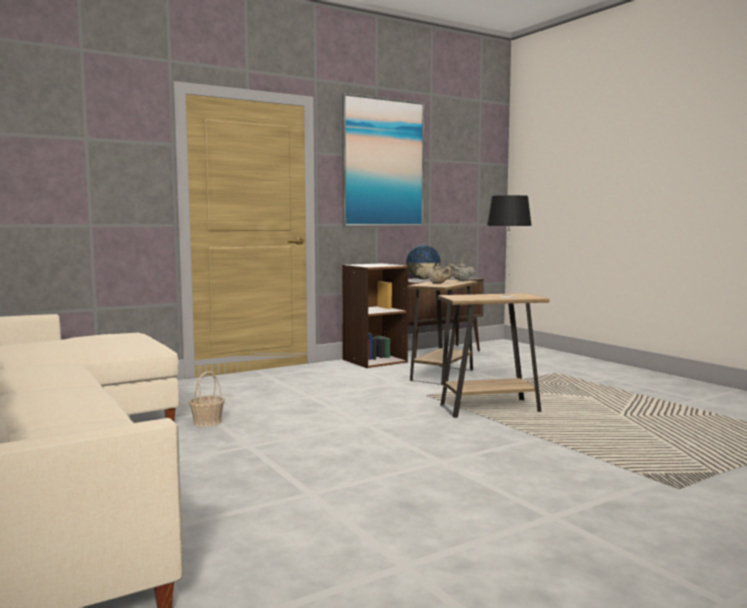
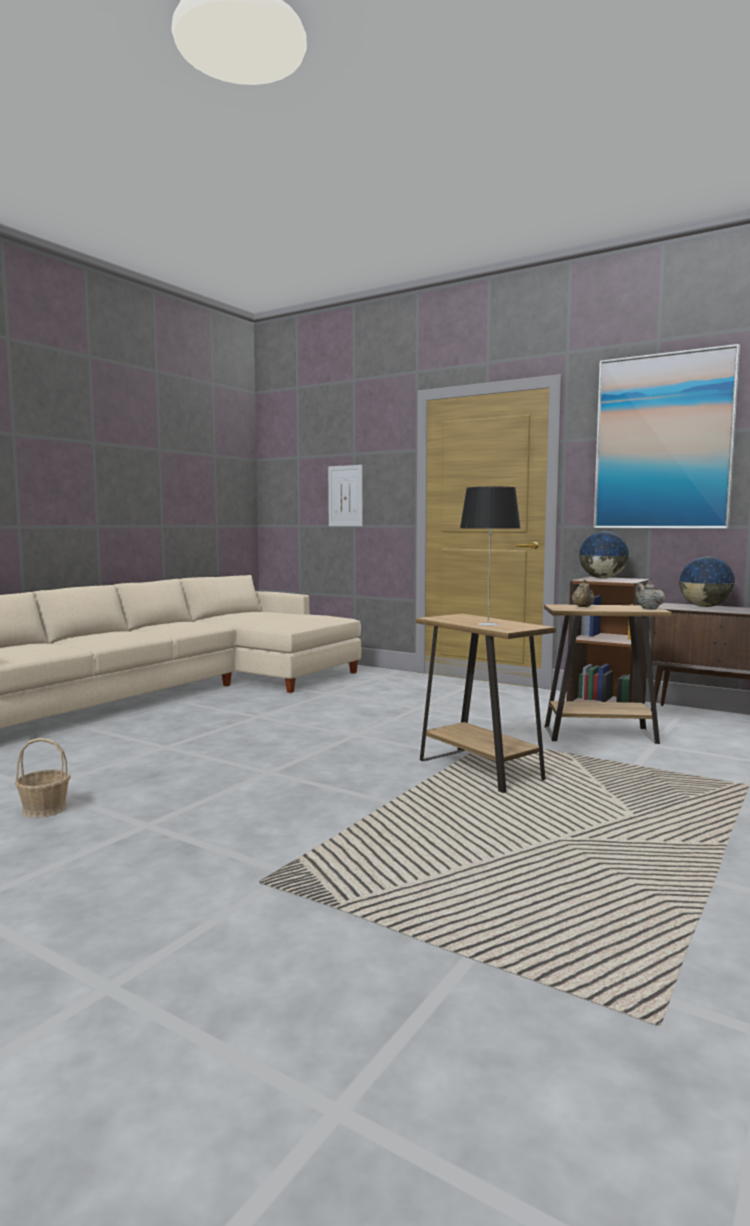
camera: 65 degrees right, 0 degrees up
basket [189,371,225,427] -> basket moved to [15,738,70,818]
none -> picture [328,465,363,526]
none -> globe [579,531,630,579]

